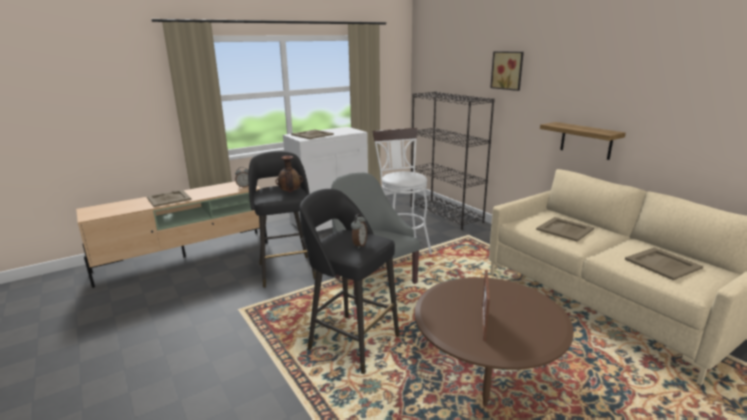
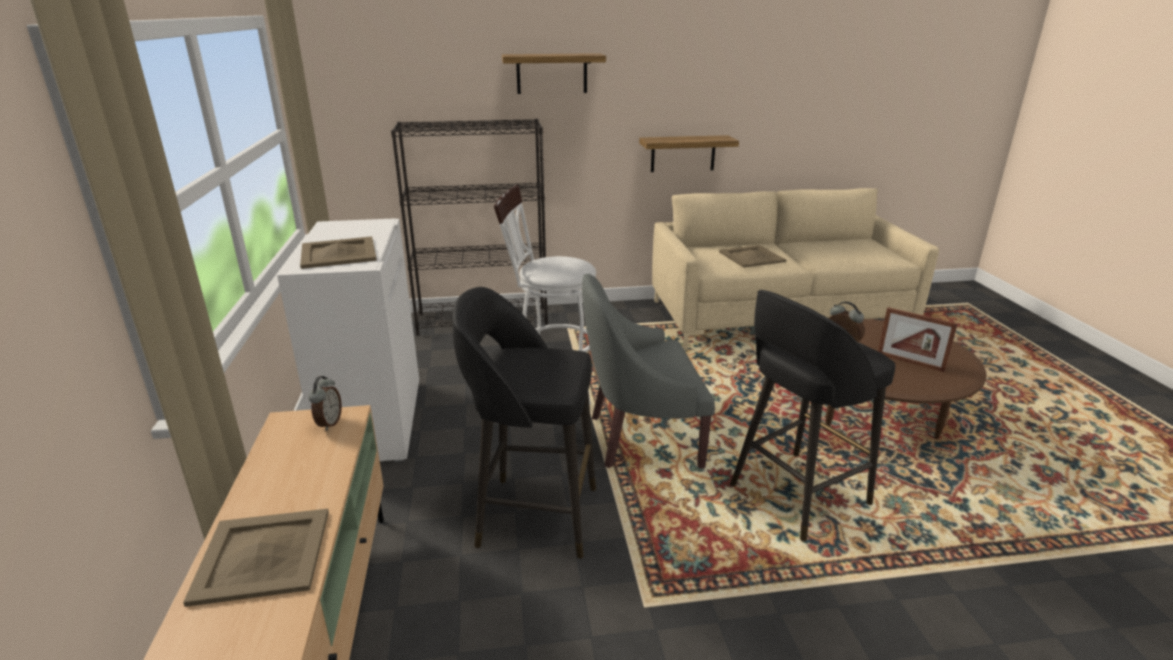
camera: 65 degrees left, 5 degrees up
vase [275,156,303,193] -> none
picture [490,51,524,91] -> shelf [502,53,606,94]
beige tray [625,247,703,280] -> none

